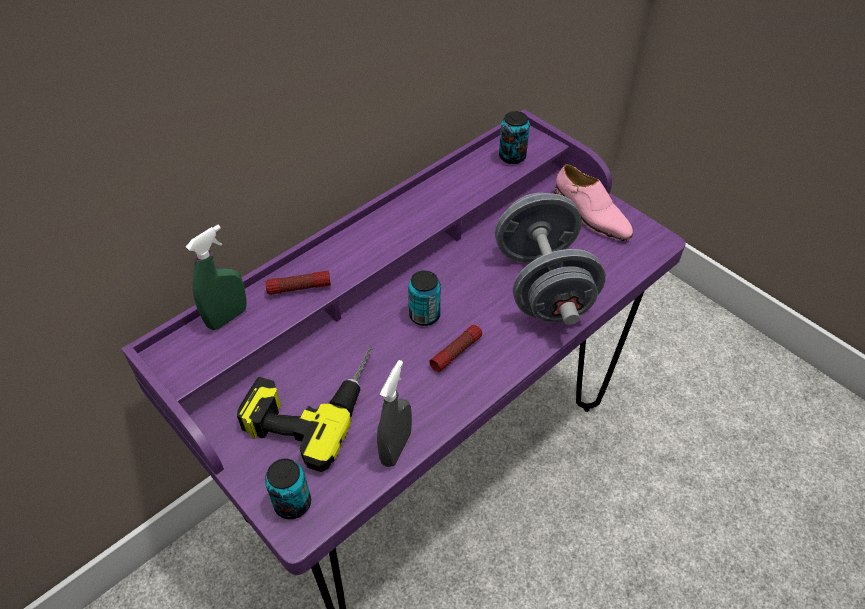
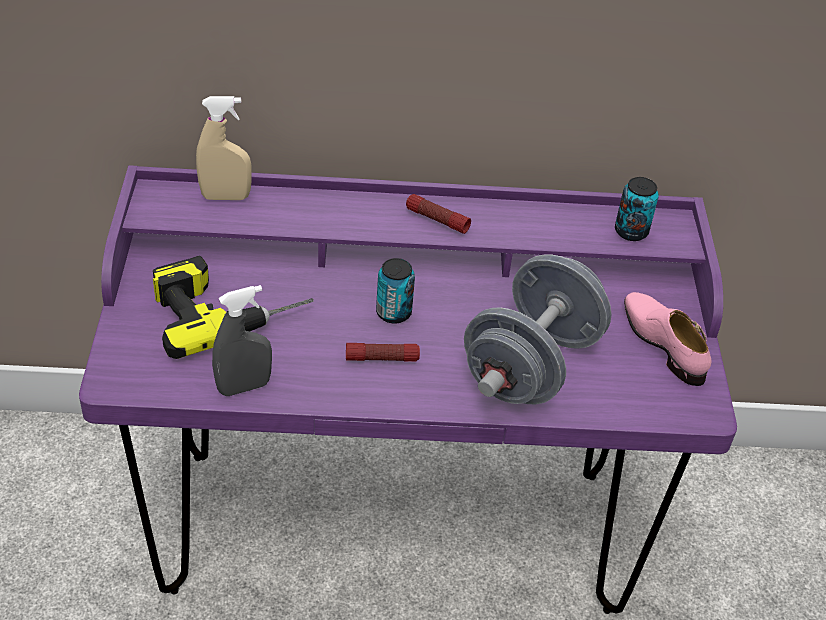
camera: 40 degrees right, 5 degrees down
green spray bottle [186,225,247,330] -> beige spray bottle [196,96,252,200]
flashlight [265,270,331,295] -> flashlight moved to [406,194,471,234]
can [265,458,311,519] -> none
pink shoe [554,164,633,241] -> pink shoe turned 150 degrees clockwise [624,292,711,386]

